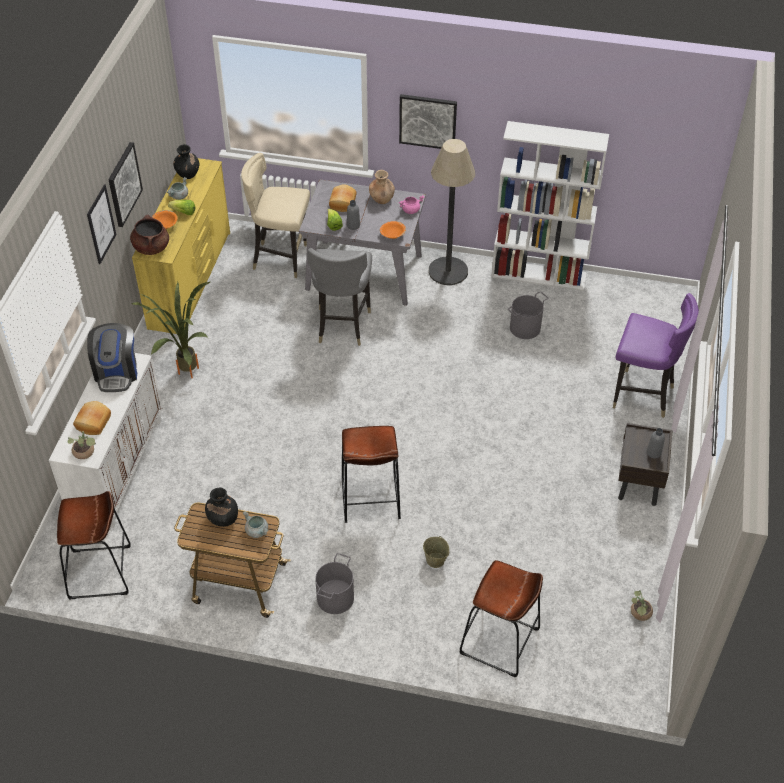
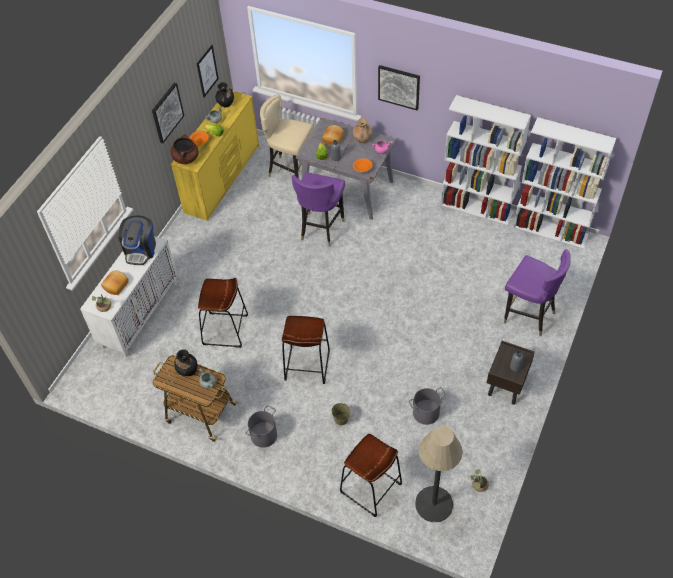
camera: 15 degrees right, 5 degrees up
brown stool [57,491,131,600] -> brown stool moved to [198,278,248,348]
picture [87,184,116,264] -> picture moved to [197,45,219,98]
potted plant [131,282,210,378] -> none
grey chair [307,248,372,346] -> purple chair [292,173,345,246]
floor lamp [429,139,475,285] -> floor lamp moved to [415,426,463,522]
grey bucket [508,291,548,339] -> grey bucket moved to [409,387,446,425]
none -> white bookcase [513,117,616,249]

